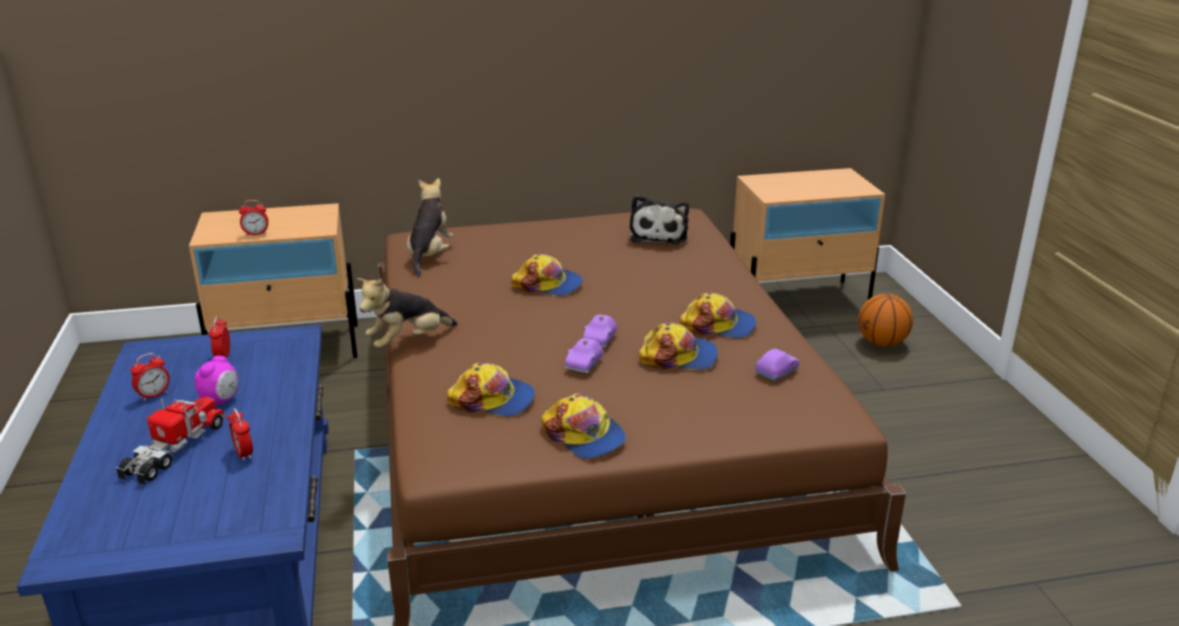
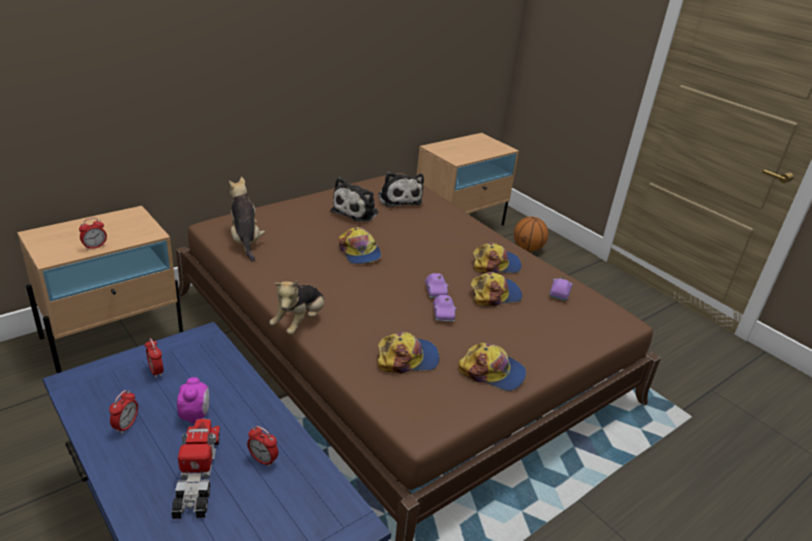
camera: 30 degrees left, 5 degrees up
cap [511,254,583,296] -> cap turned 75 degrees clockwise [339,227,381,264]
none -> plush toy [331,177,379,222]

